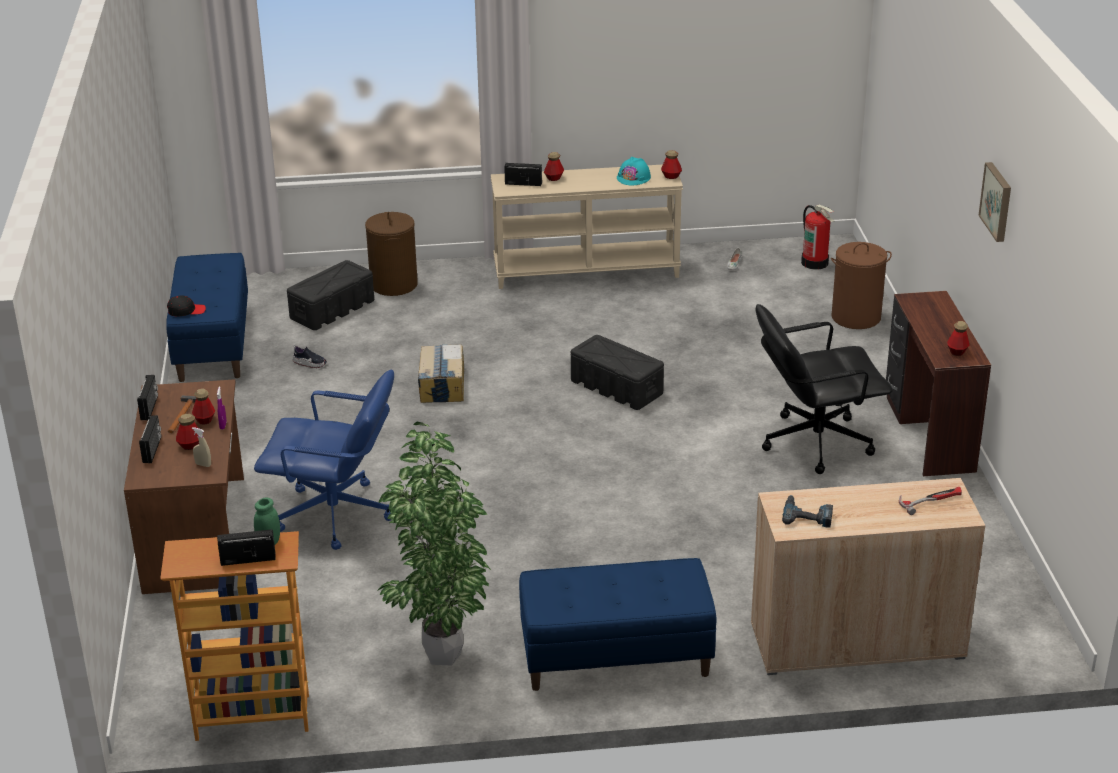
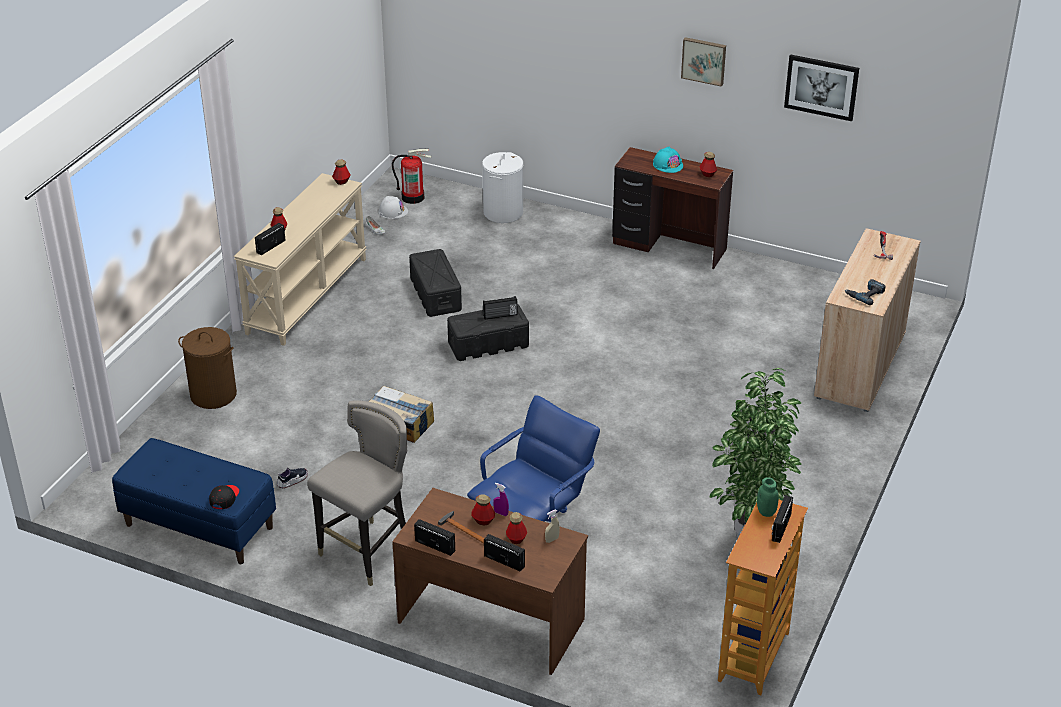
camera: 60 degrees left, 5 degrees up
black storage box [287,260,374,330] -> black storage box moved to [409,249,462,317]
blue bench [519,558,716,691] -> none
turquoise hard hat [617,157,651,185] -> turquoise hard hat moved to [653,147,683,173]
black office chair [756,304,893,474] -> none
brown laundry basket [831,242,892,329] -> white laundry basket [482,152,523,223]
none -> grey stool [307,400,407,586]
none -> white hard hat [378,196,408,219]
none -> radio [483,296,517,320]
none -> picture [784,54,859,121]

